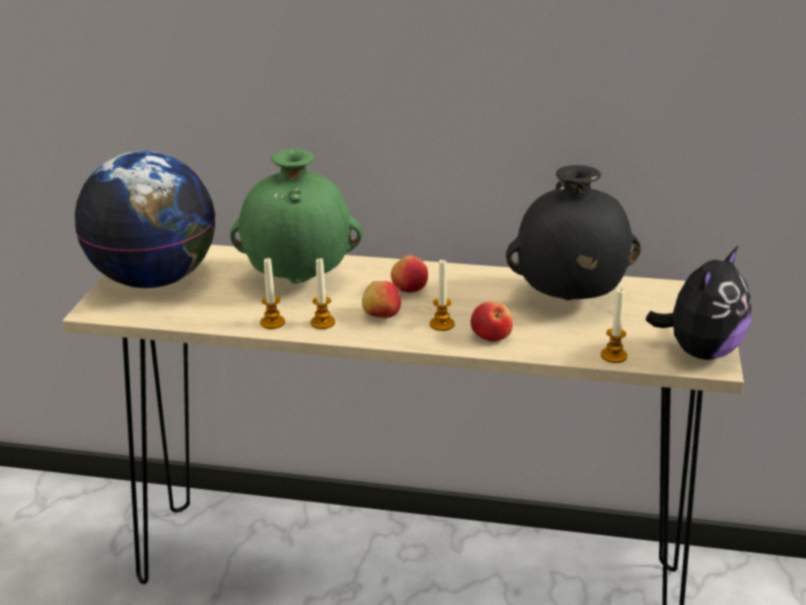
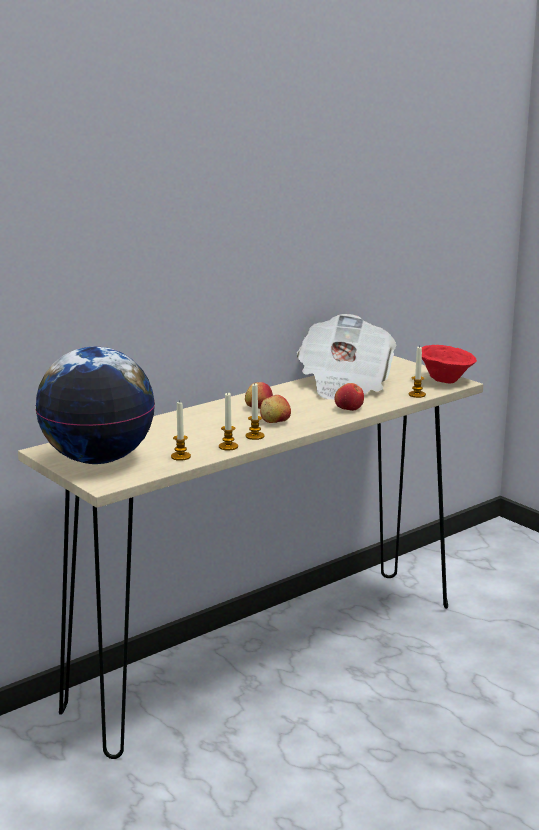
camera: 50 degrees left, 10 degrees down
green vase [230,149,362,284] -> none
candle [430,260,454,331] -> candle moved to [171,401,191,461]
black vase [506,165,640,300] -> newspaper [297,314,396,400]
plush toy [645,245,751,360] -> red bowl [421,345,477,383]

